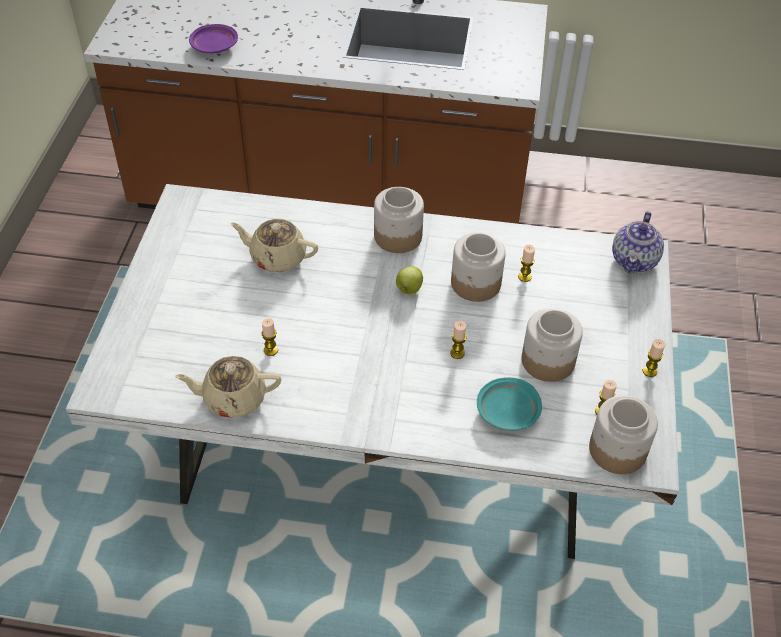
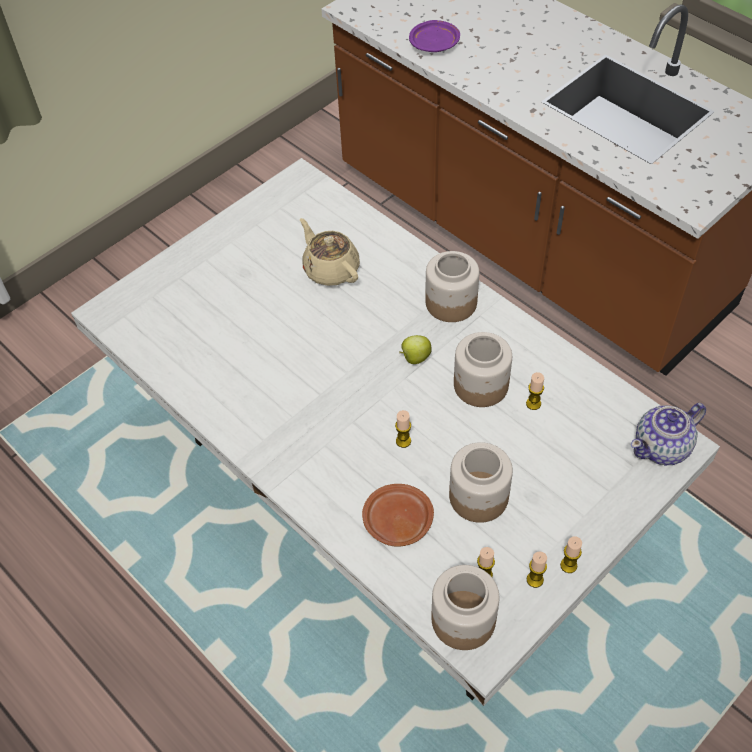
camera: 40 degrees right, 5 degrees up
beige teapot [175,356,281,418] -> none
candle [261,318,278,356] -> candle moved to [527,551,547,588]
turquoise plate [477,377,542,431] -> brown plate [362,484,434,547]

